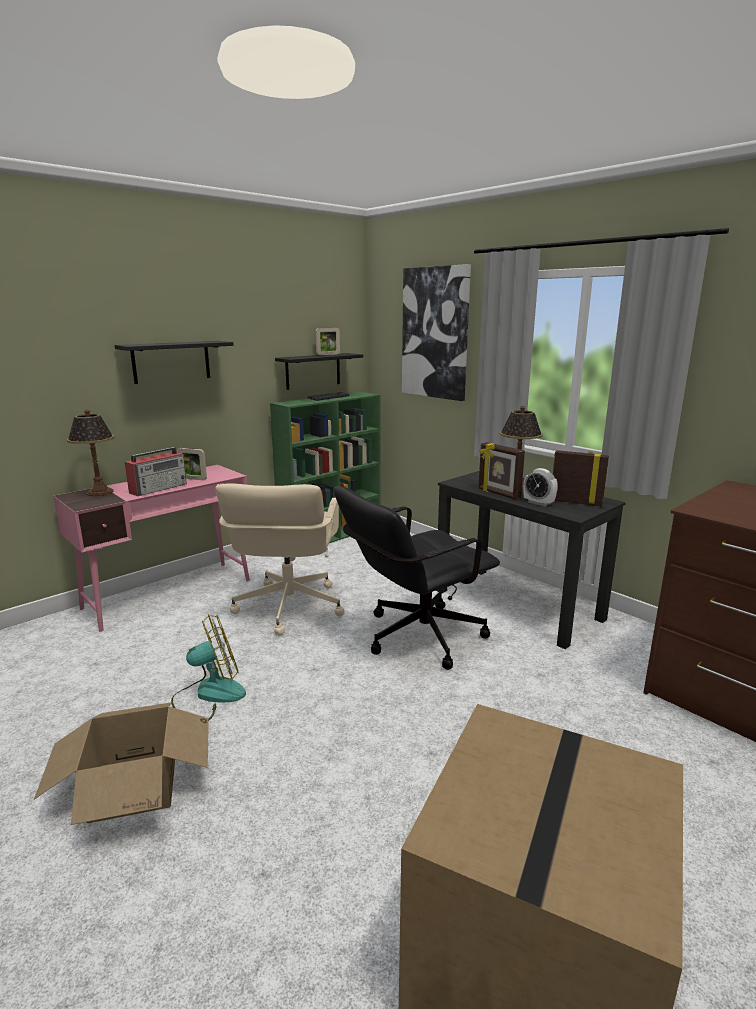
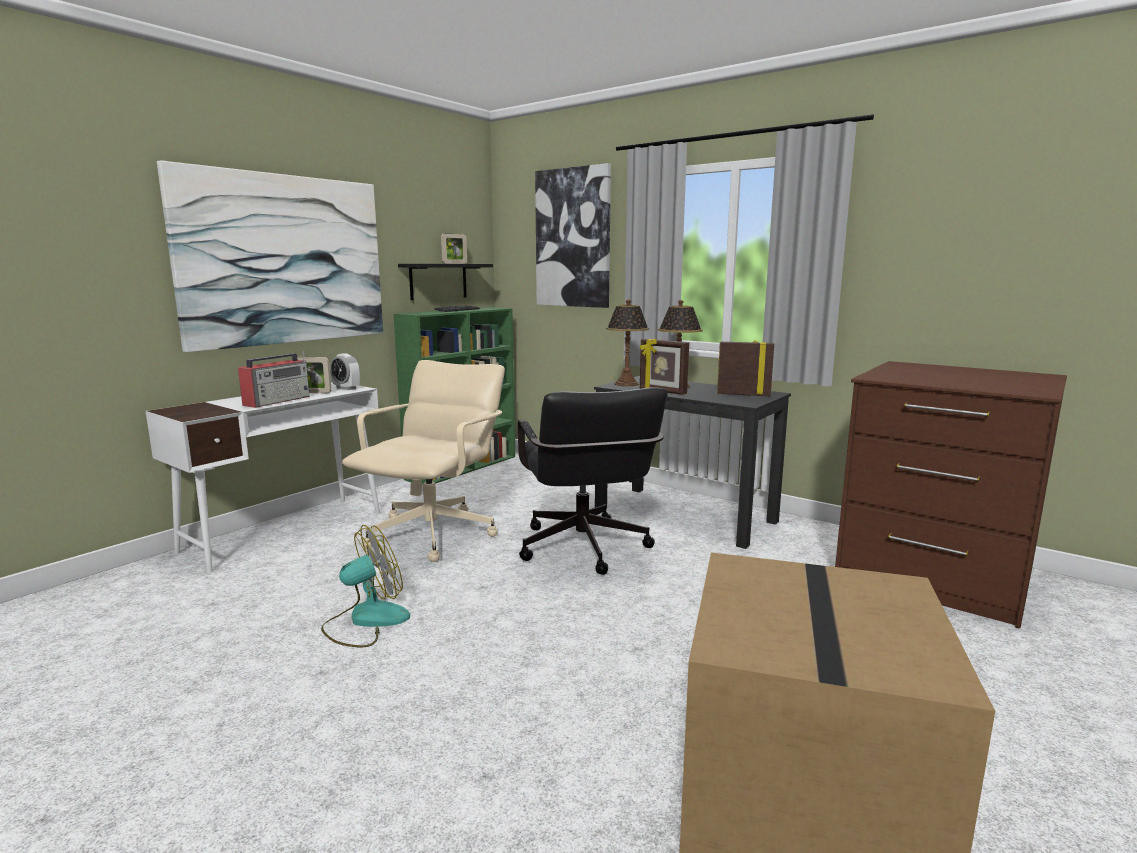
camera: 10 degrees left, 5 degrees down
cardboard box [34,702,209,825] -> none
pink desk [53,465,250,632] -> white desk [146,382,380,573]
table lamp [67,409,115,496] -> table lamp moved to [606,299,649,386]
black shelf [114,341,234,384] -> picture [157,160,383,352]
beige office chair [215,483,344,636] -> beige office chair turned 150 degrees counterclockwise [342,360,505,562]
black office chair [334,486,500,670] -> black office chair turned 60 degrees counterclockwise [518,387,668,575]
alarm clock [523,468,558,506] -> alarm clock moved to [330,353,360,390]

